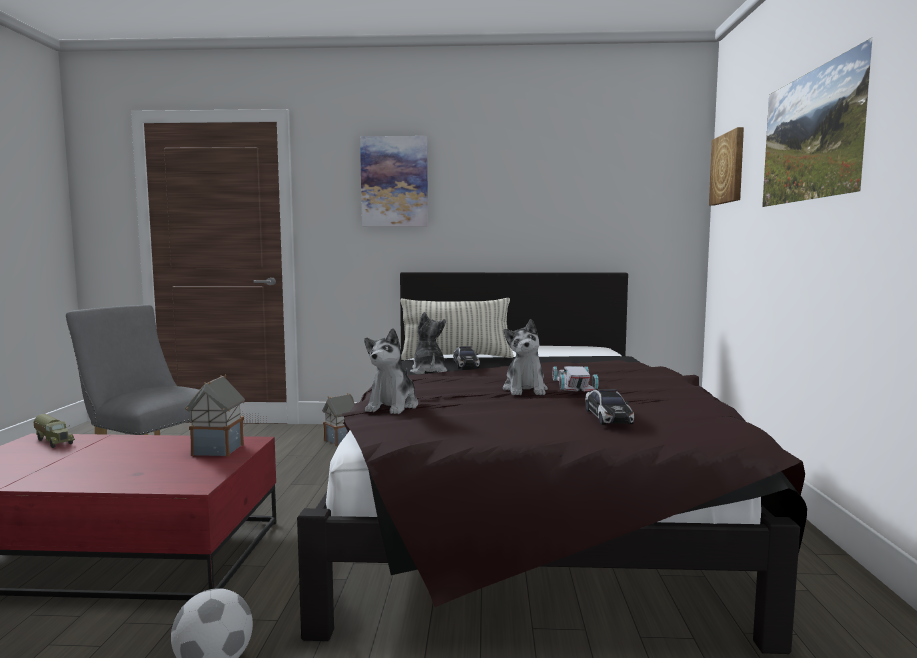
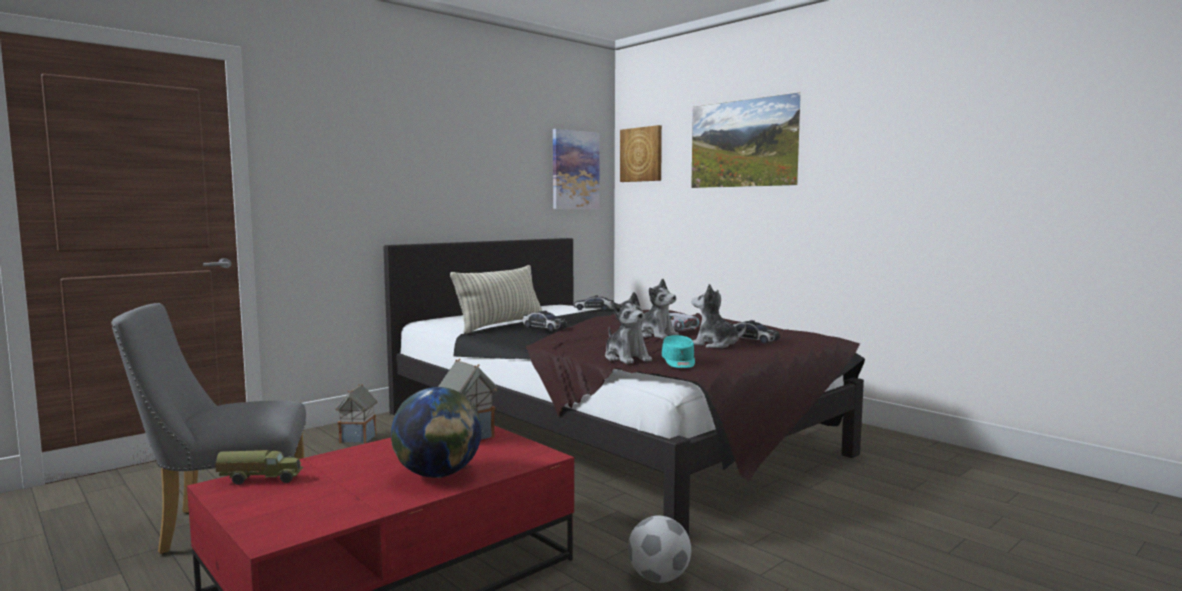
camera: 45 degrees left, 0 degrees up
picture [360,136,428,227] -> picture moved to [553,129,600,209]
plush toy [410,312,447,374] -> plush toy moved to [692,284,746,348]
none -> globe [391,387,482,478]
none -> toy car [574,295,615,311]
none -> turquoise cap [662,335,695,368]

